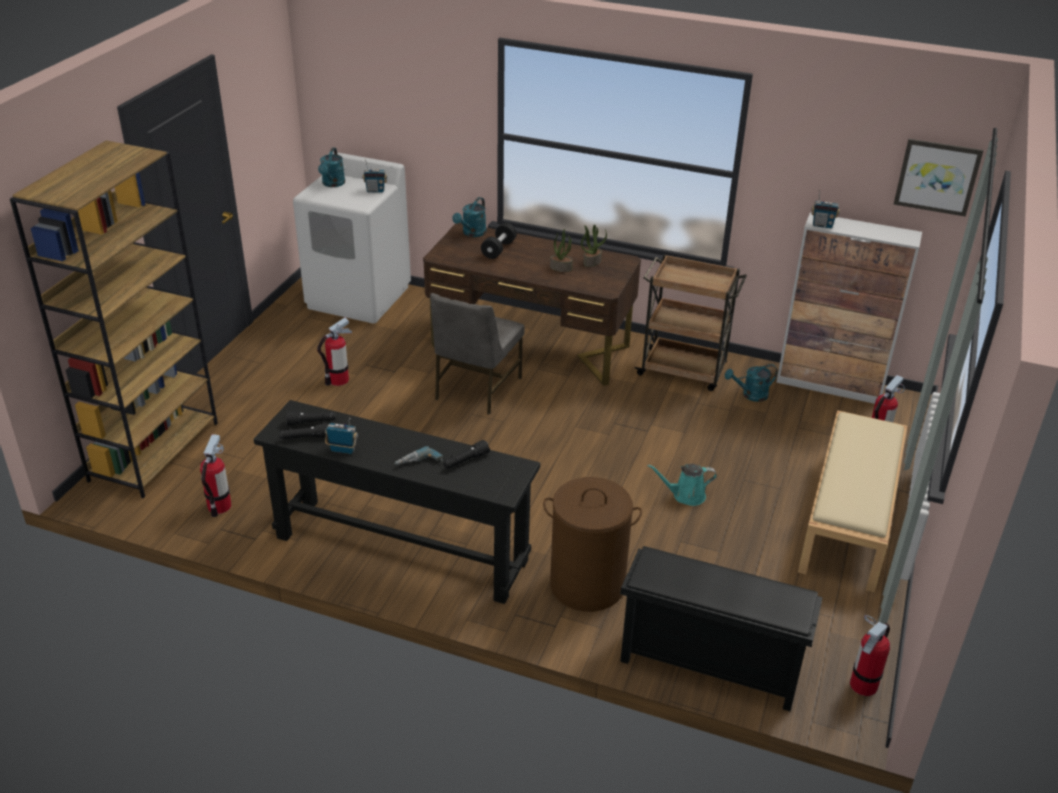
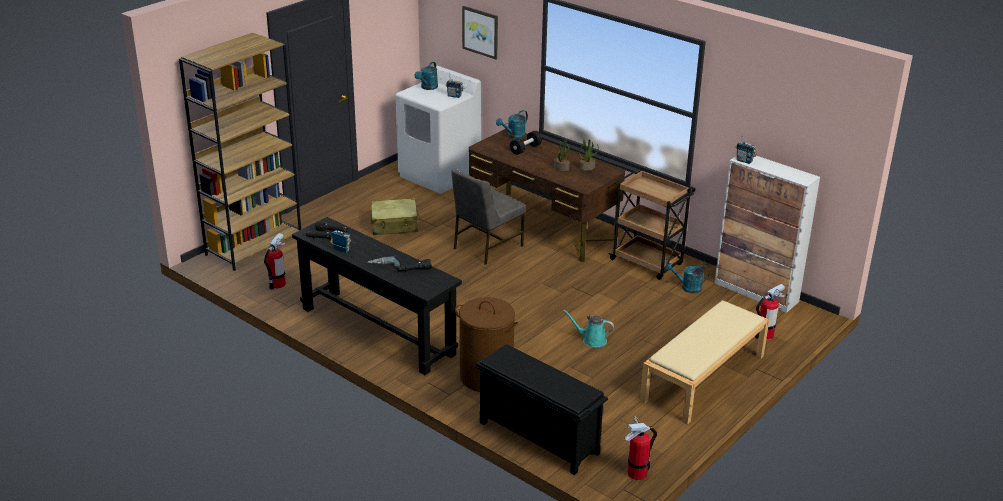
camera: 20 degrees right, 5 degrees down
fire extinguisher [317,317,352,386] -> beige suitcase [370,198,421,235]
picture [894,139,983,217] -> picture moved to [462,6,498,60]

